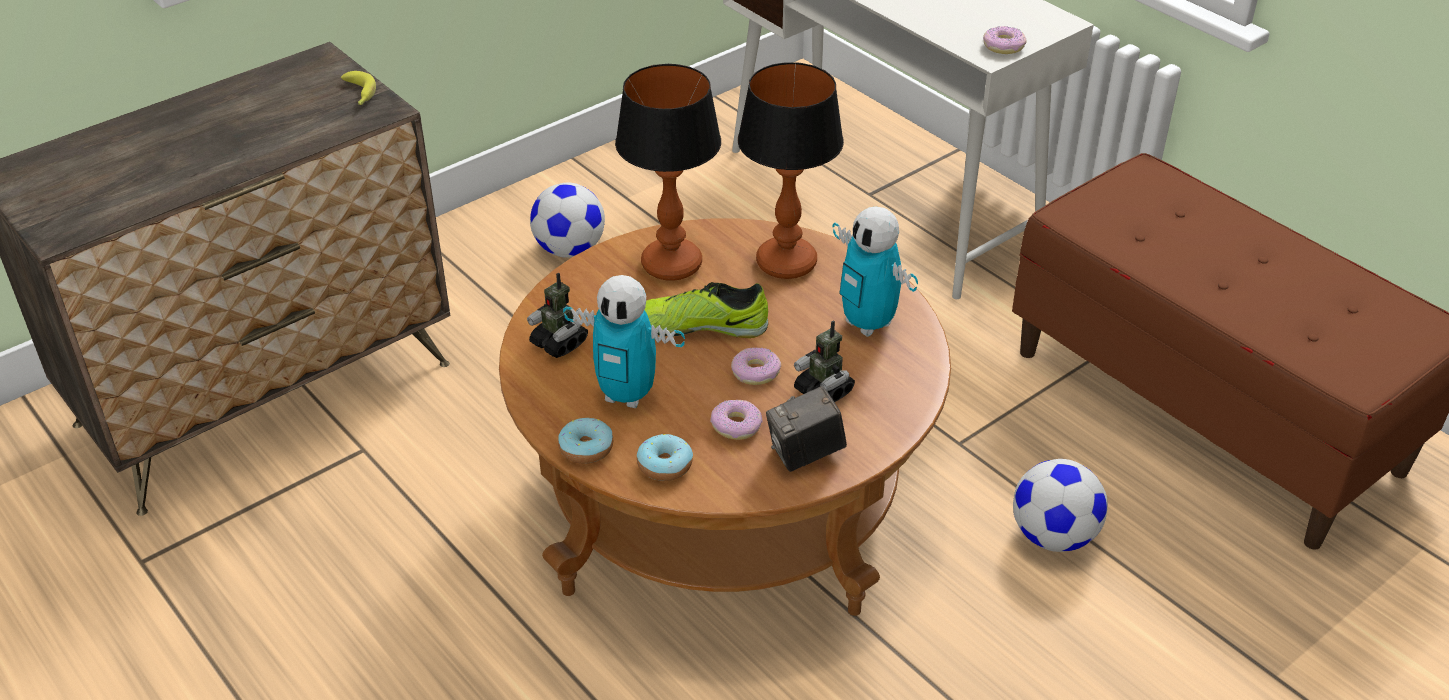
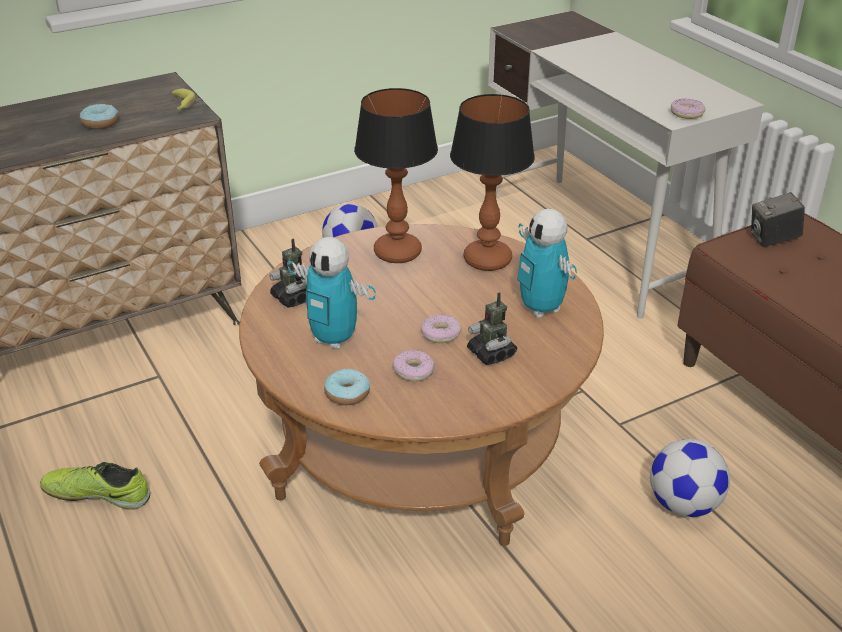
camera: 10 degrees right, 5 degrees down
donut [558,418,613,464] -> donut moved to [80,104,119,129]
shoe [645,282,768,338] -> shoe moved to [40,462,150,510]
camera [766,386,847,472] -> camera moved to [751,192,805,247]

